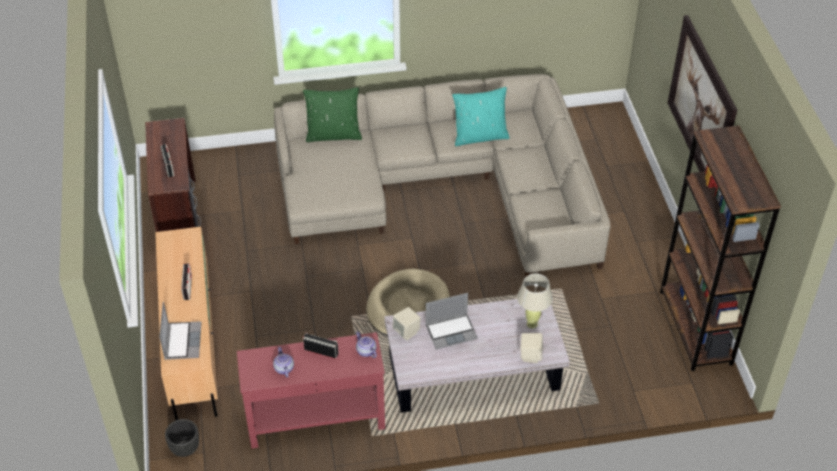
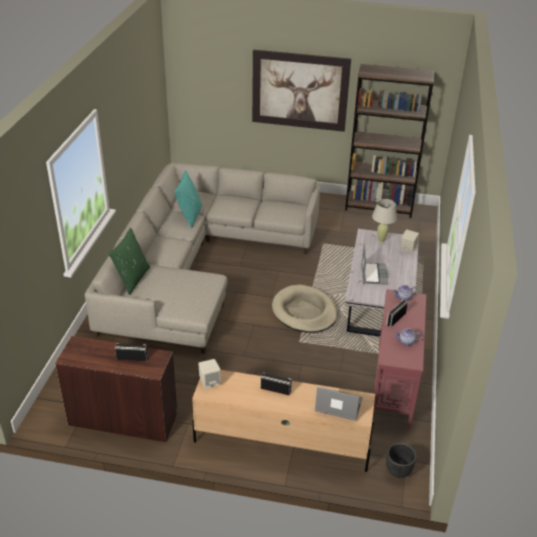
camera: 70 degrees left, 10 degrees down
beige speaker [392,307,421,341] -> beige speaker moved to [198,359,221,389]

